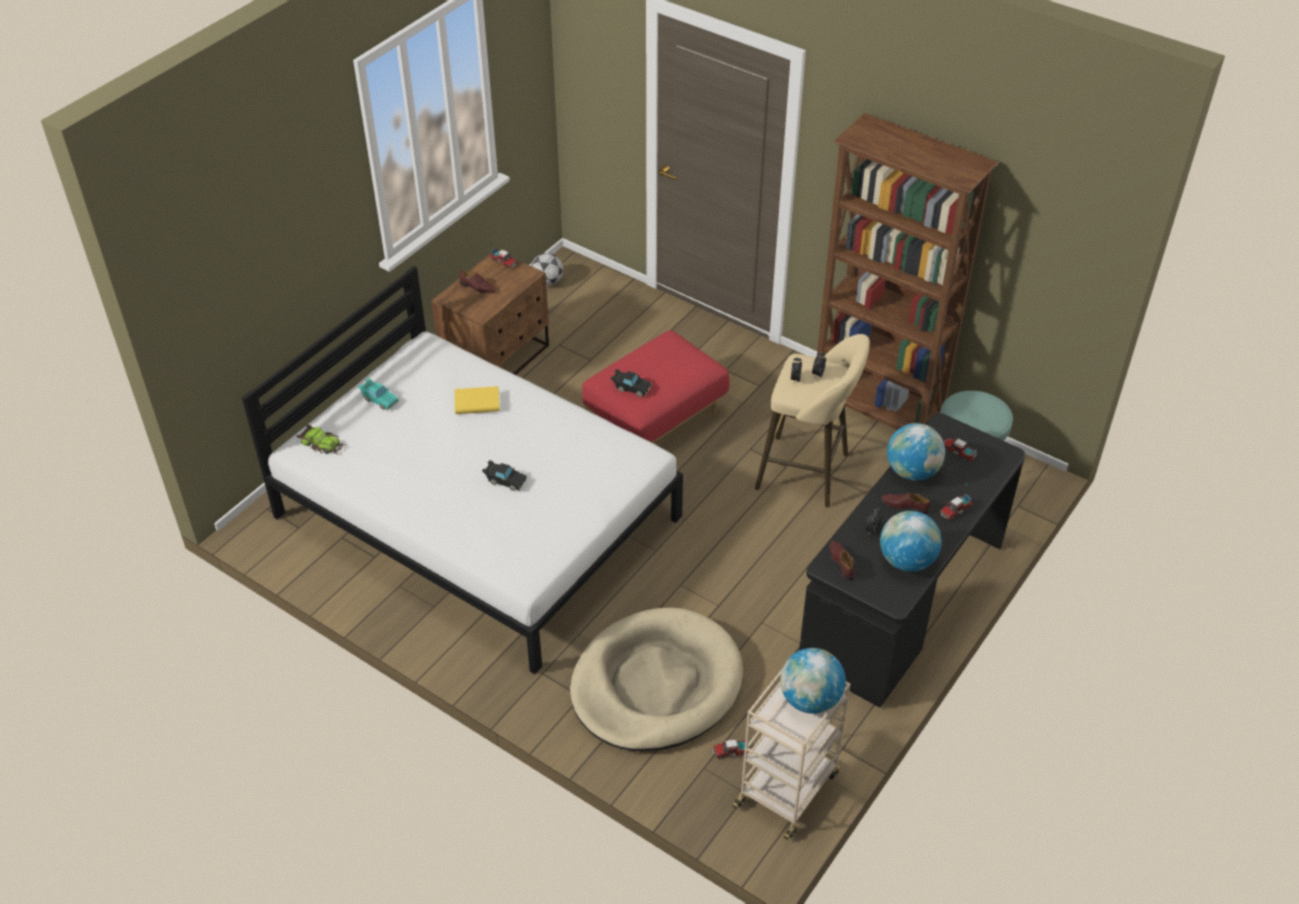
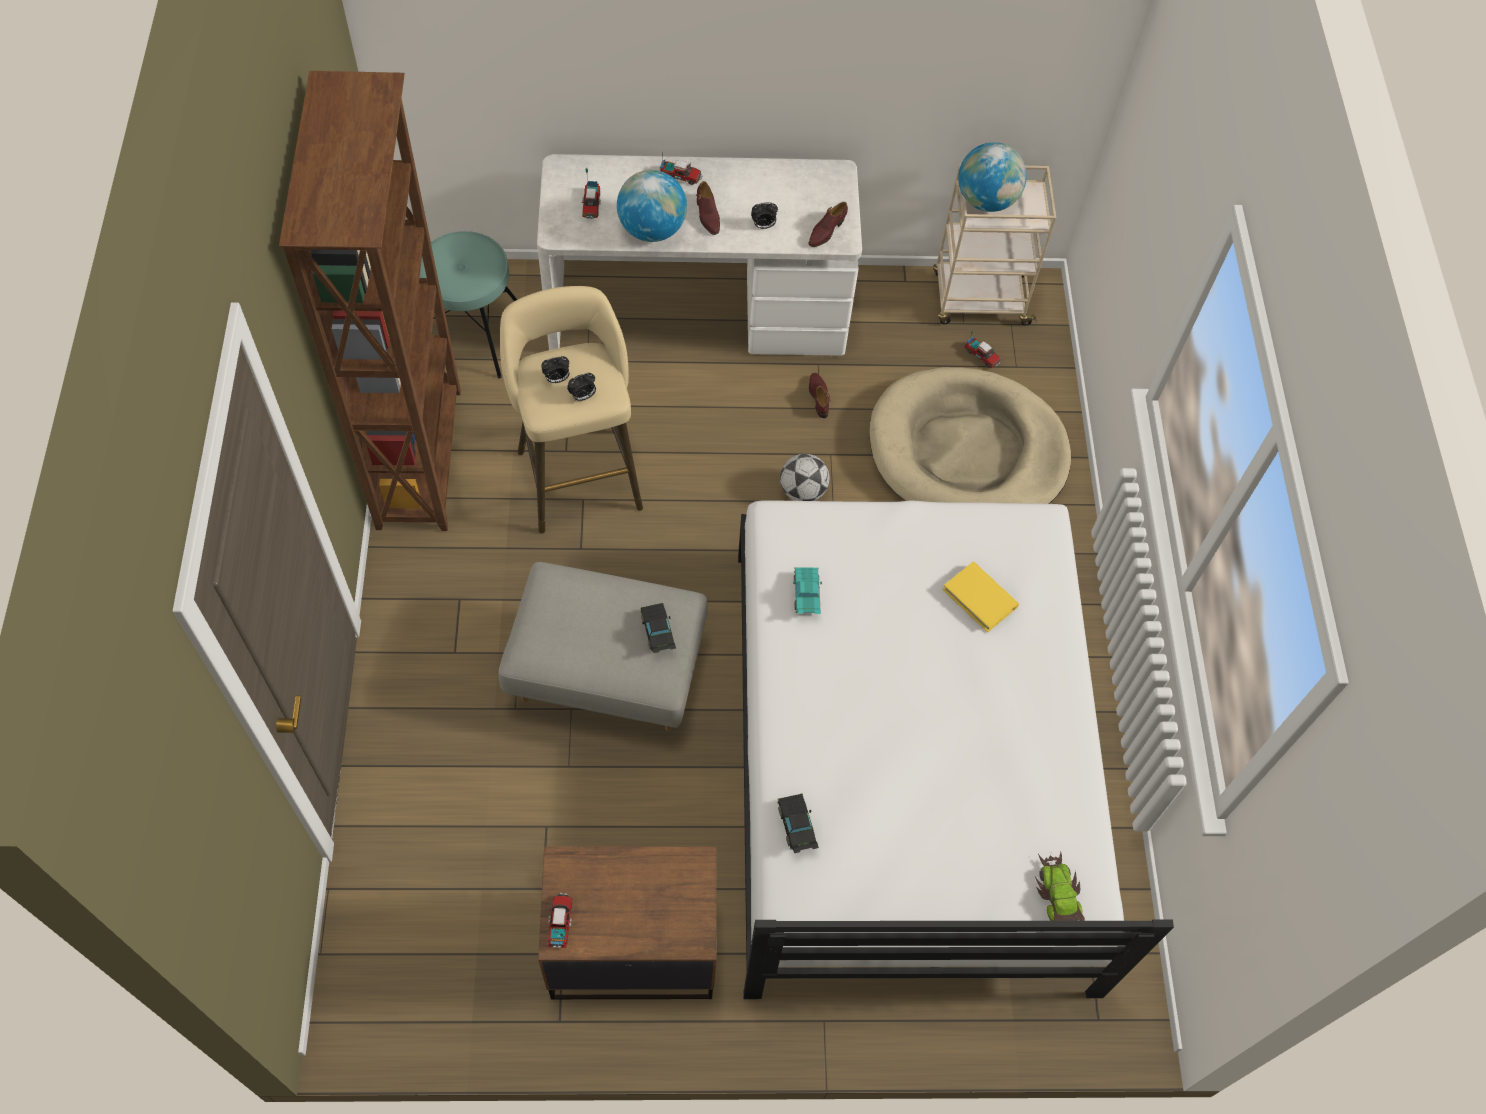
camera: 130 degrees left, 15 degrees up
turquoise toy car [358,378,399,411] -> turquoise toy car moved to [793,567,822,614]
yellow book [455,386,500,414] -> yellow book moved to [943,561,1019,632]
brown shoe [459,270,496,293] -> brown shoe moved to [809,373,830,418]
black toy car [482,460,527,491] -> black toy car moved to [777,793,819,853]
football [531,253,563,286] -> football moved to [780,454,830,501]
red ottoman [582,330,730,443] -> grey ottoman [498,562,708,731]
black desk [799,413,1025,708] -> white desk [537,154,862,356]
globe [880,511,942,572] -> none

